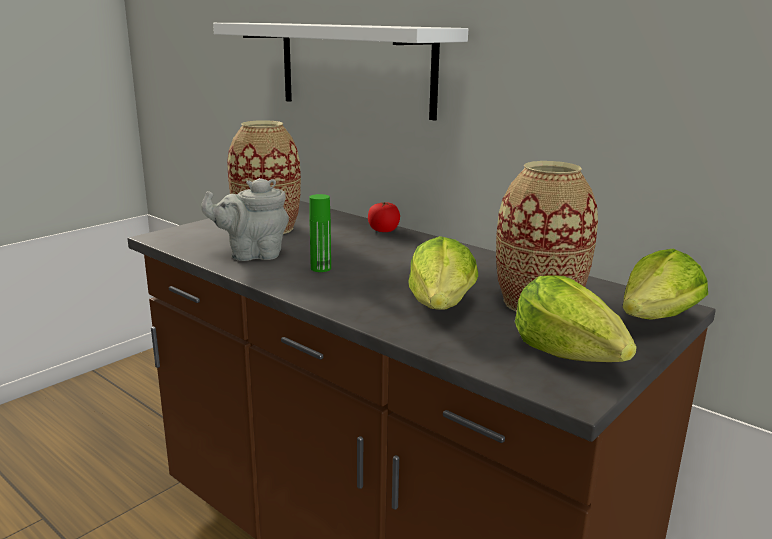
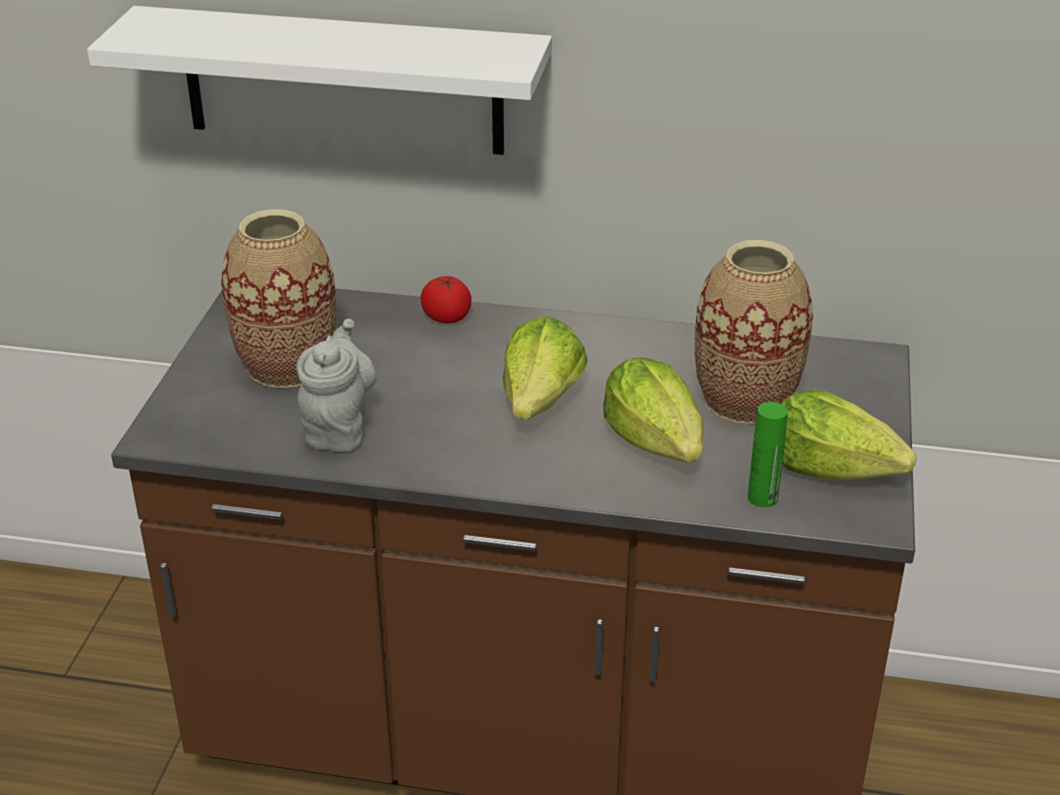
camera: 30 degrees left, 15 degrees up
grey teapot [201,178,289,261] -> grey teapot turned 135 degrees clockwise [296,319,376,452]
green bottle [309,194,331,272] -> green bottle moved to [748,402,788,507]
lettuce [623,249,708,320] -> lettuce moved to [503,316,588,420]

